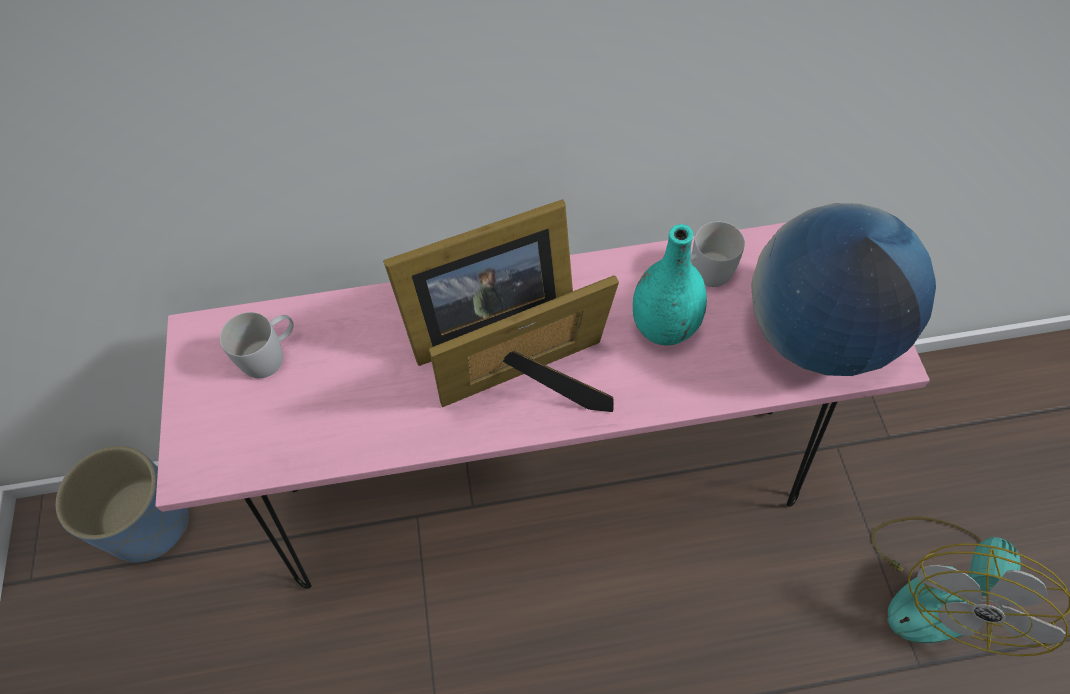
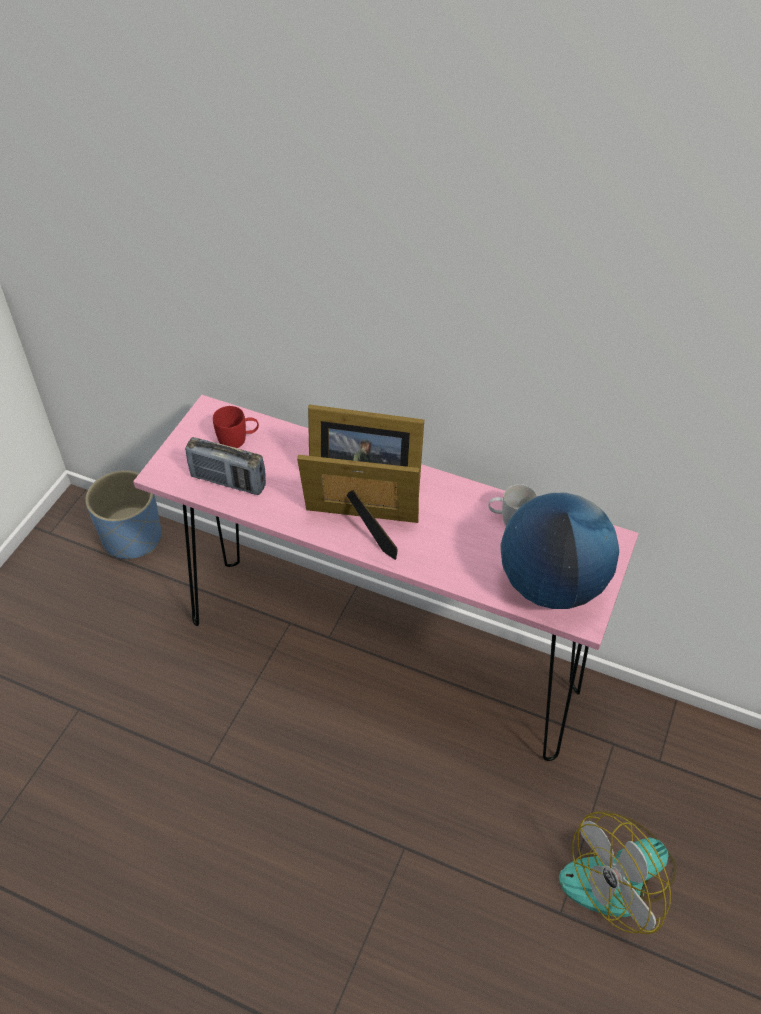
camera: 30 degrees right, 10 degrees down
white mug [220,312,294,378] -> red mug [213,406,259,448]
turquoise vase [633,224,707,345] -> none
none -> radio [185,437,266,495]

